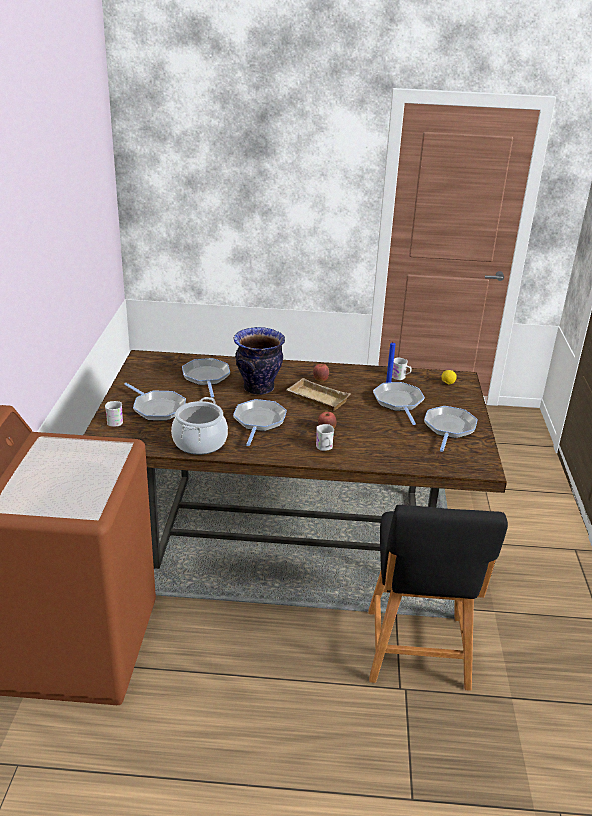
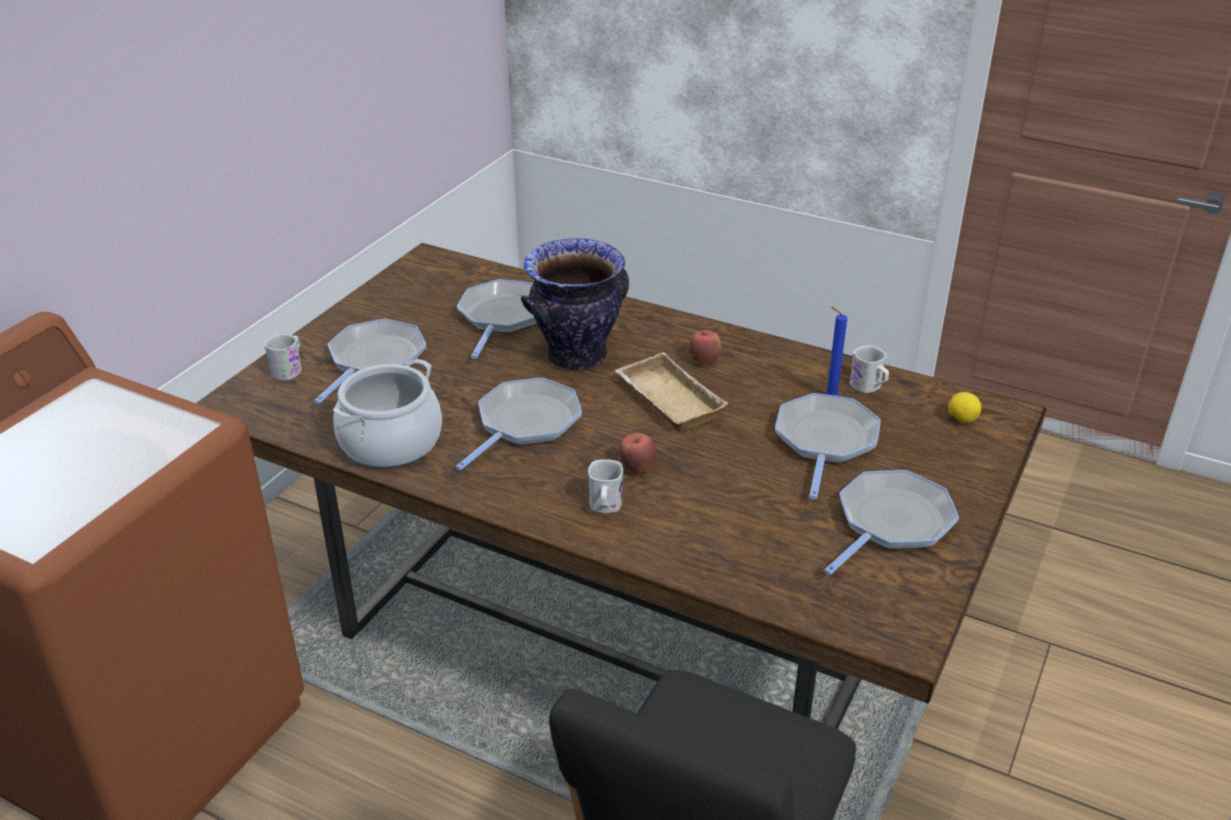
camera: 25 degrees right, 5 degrees up
frying pan [124,383,186,421] -> frying pan turned 135 degrees counterclockwise [314,319,426,404]

